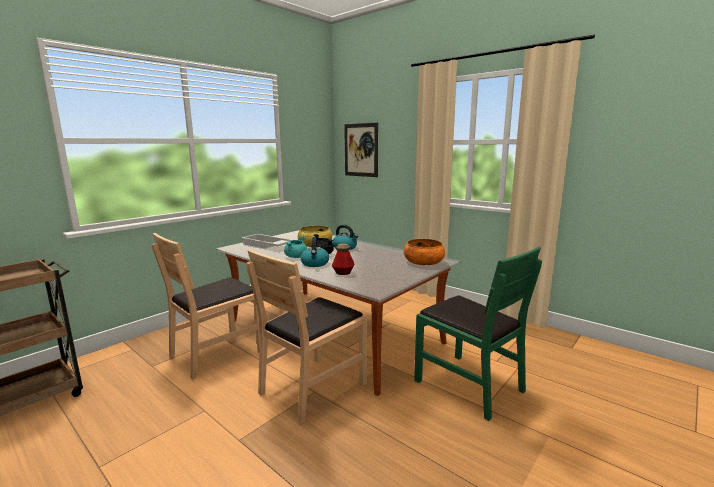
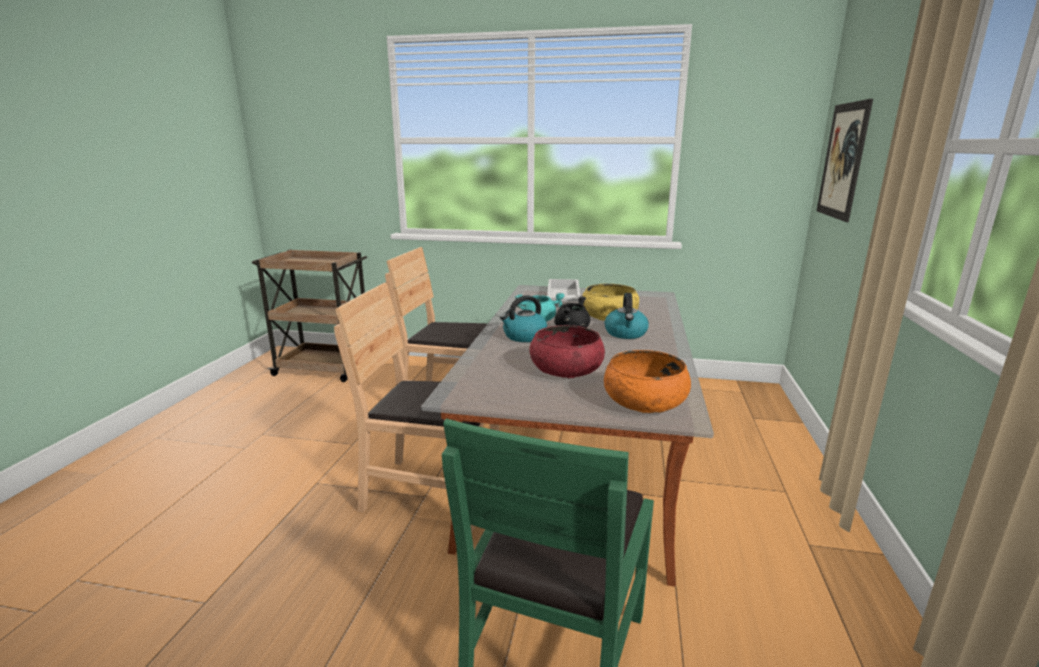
camera: 60 degrees right, 5 degrees up
bottle [332,244,355,275] -> none
none -> red bowl [529,325,605,378]

